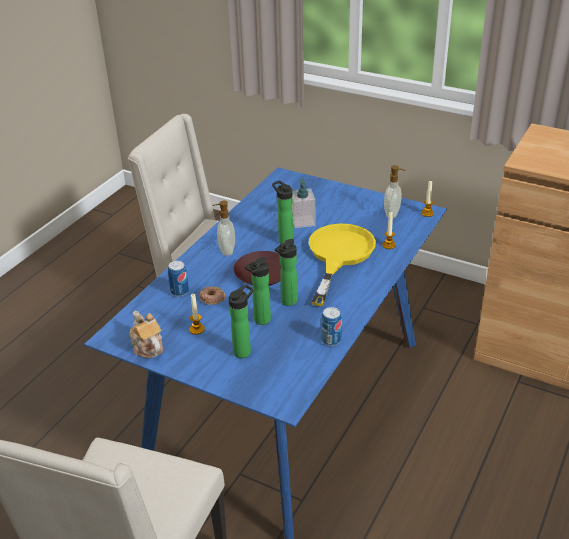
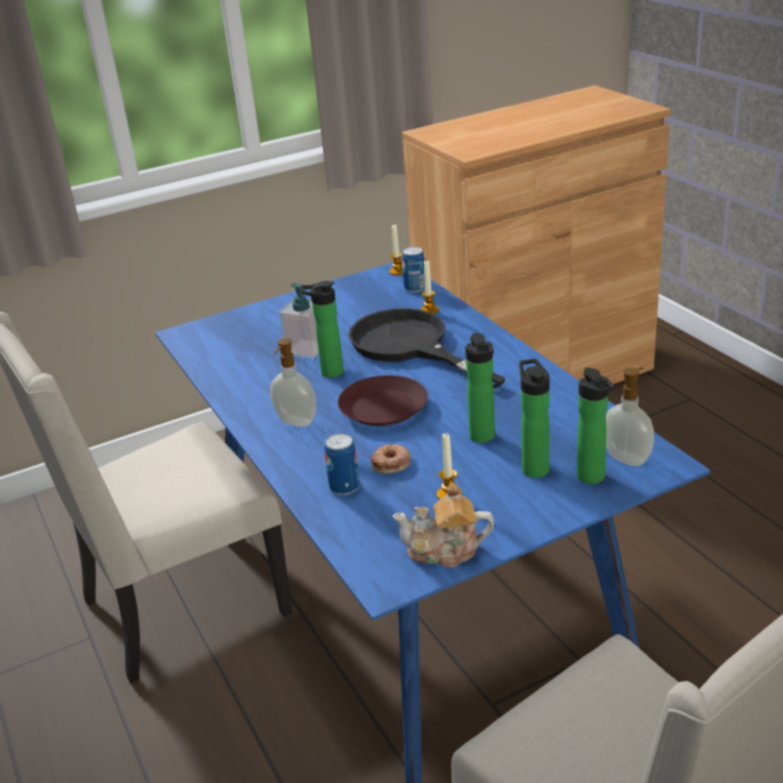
camera: 55 degrees left, 5 degrees down
bottle [275,239,298,306] -> bottle moved to [577,367,615,484]
yellow frying pan [309,223,376,306] -> black frying pan [348,308,506,389]
can [321,307,342,346] -> can moved to [402,247,425,292]
soap dispenser [384,165,405,218] -> soap dispenser moved to [606,367,654,466]

